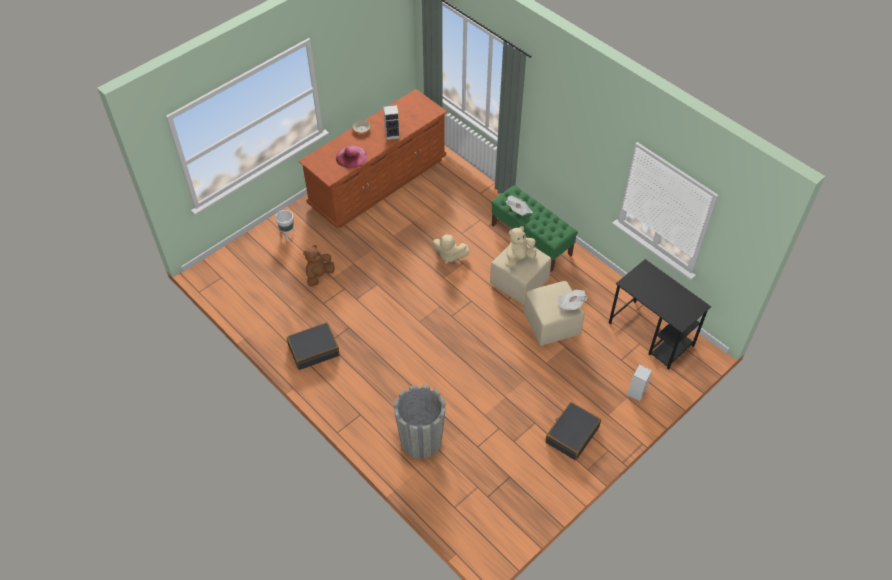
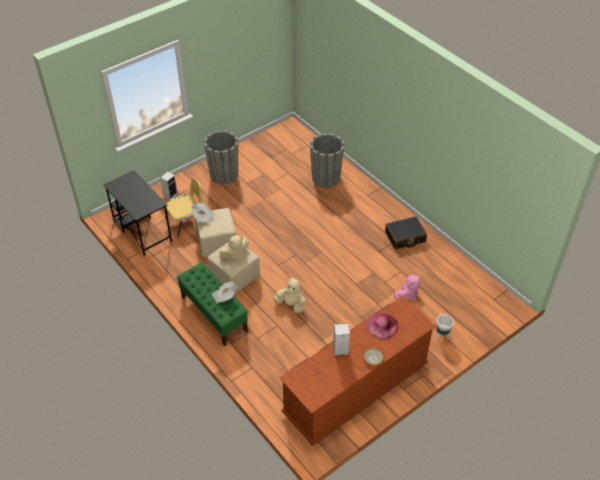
camera: 175 degrees left, 5 degrees down
brown plush toy [303,245,335,286] -> pink plush toy [394,275,421,300]
black suitcase [545,402,601,461] -> grey planter [204,130,238,185]
none -> yellow chair [165,177,202,237]

